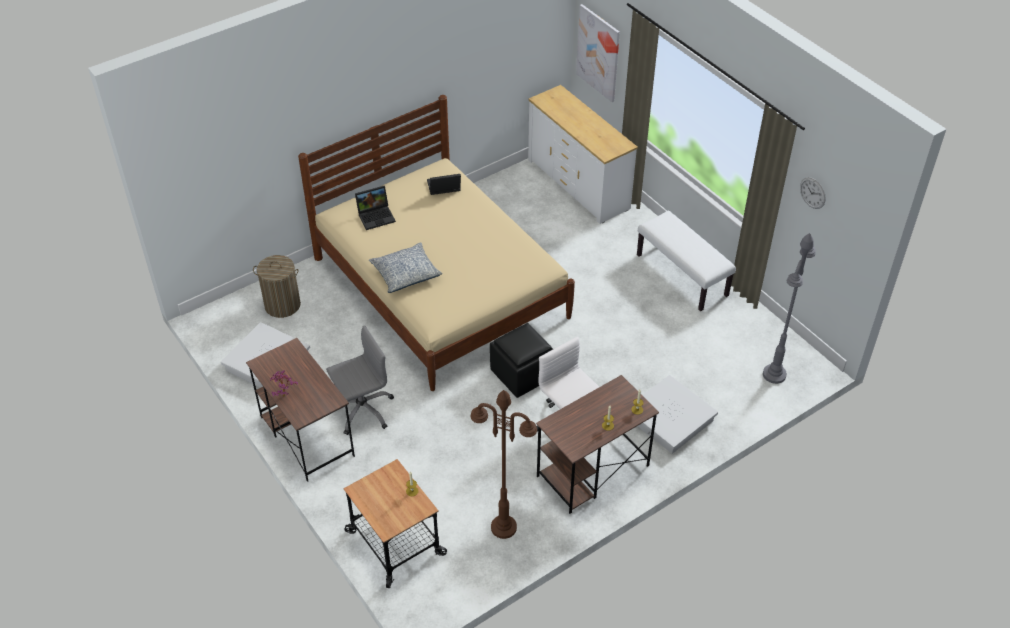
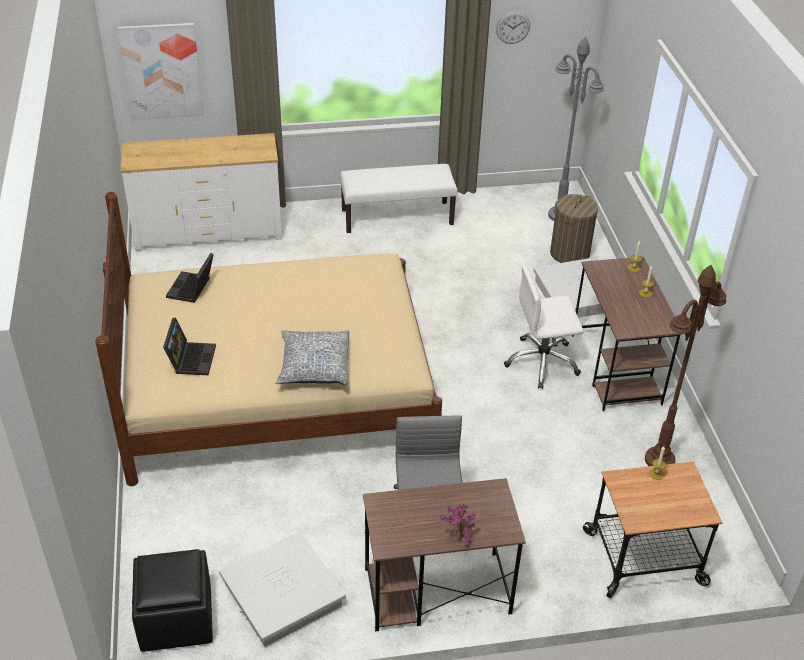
camera: 65 degrees left, 5 degrees down
laundry basket [253,255,301,318] -> laundry basket moved to [550,194,598,263]
black ottoman [490,323,553,398] -> black ottoman moved to [132,549,213,652]

